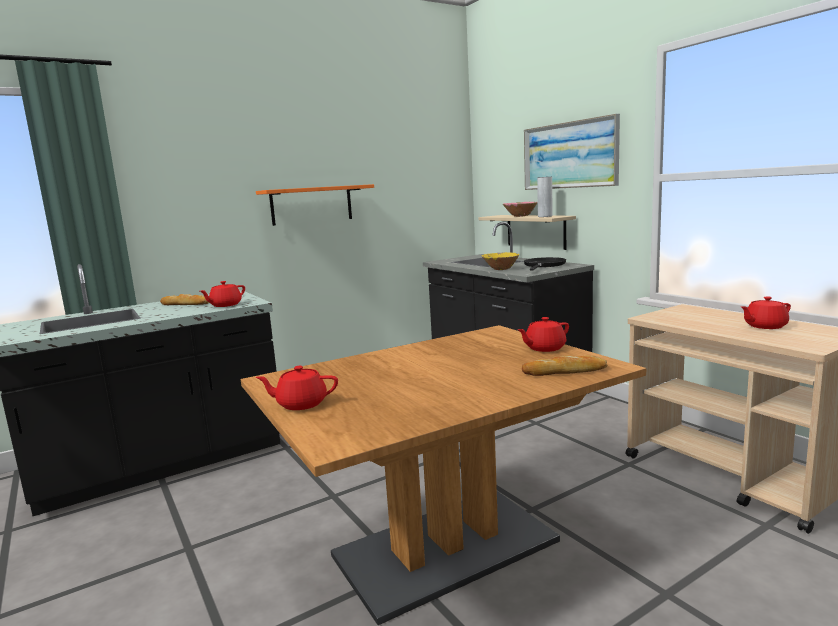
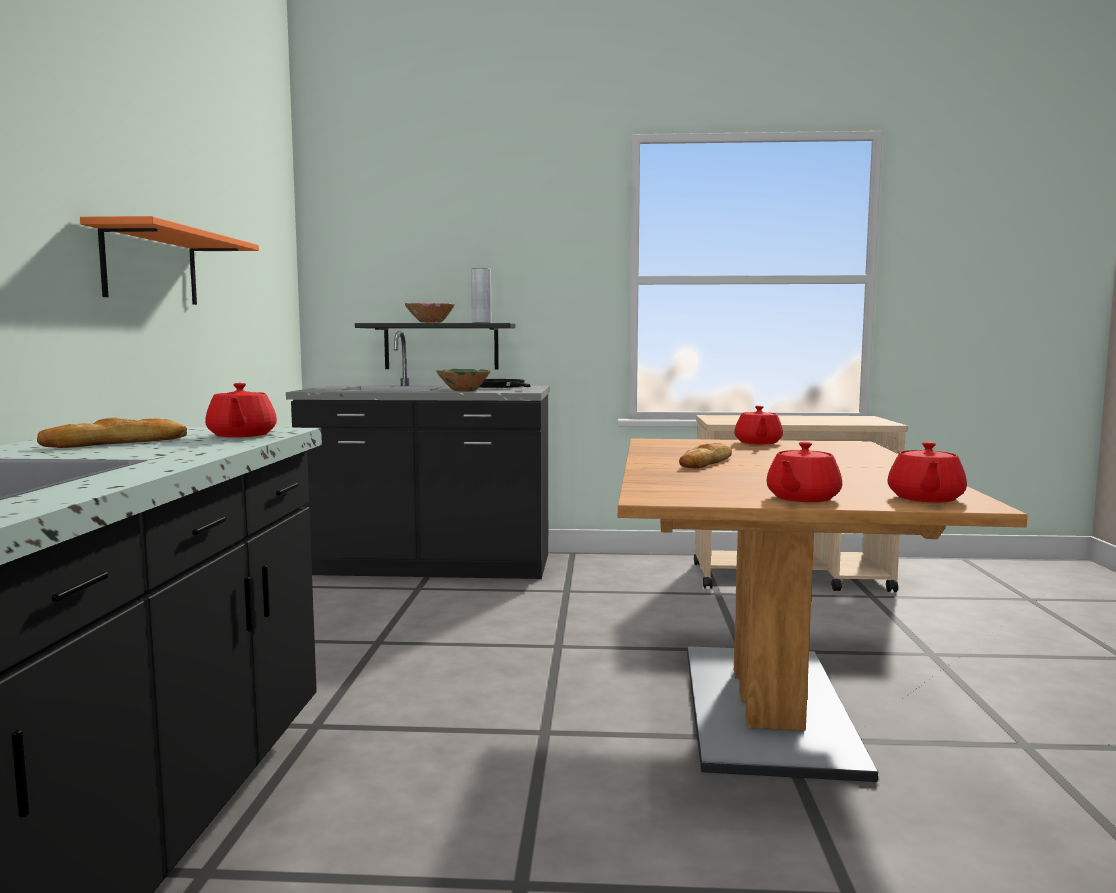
camera: 55 degrees left, 5 degrees down
beige shelf [478,215,576,250] -> black shelf [355,323,515,369]
yellow bowl [482,252,519,270] -> green bowl [436,369,490,392]
bread [522,355,607,376] -> bread moved to [679,442,732,469]
picture [524,114,620,190] -> none
red teapot [741,296,791,329] -> red teapot moved to [887,442,967,502]

